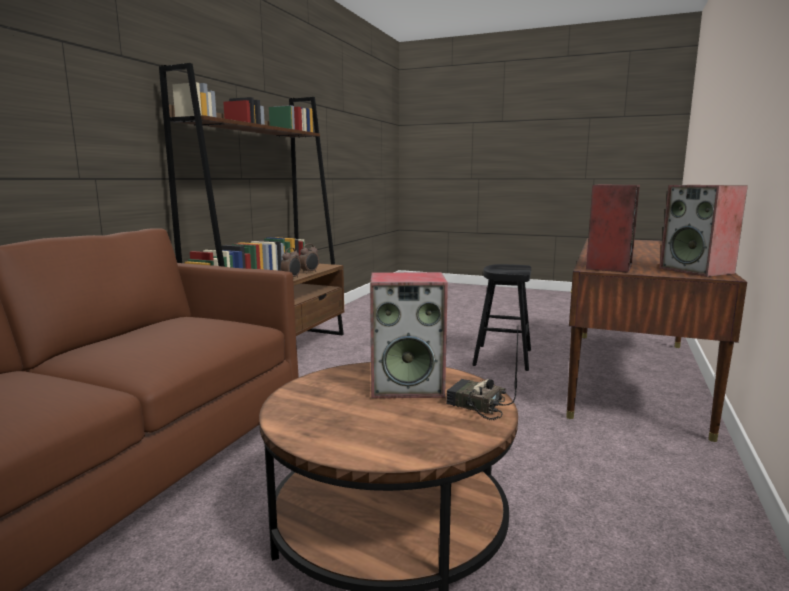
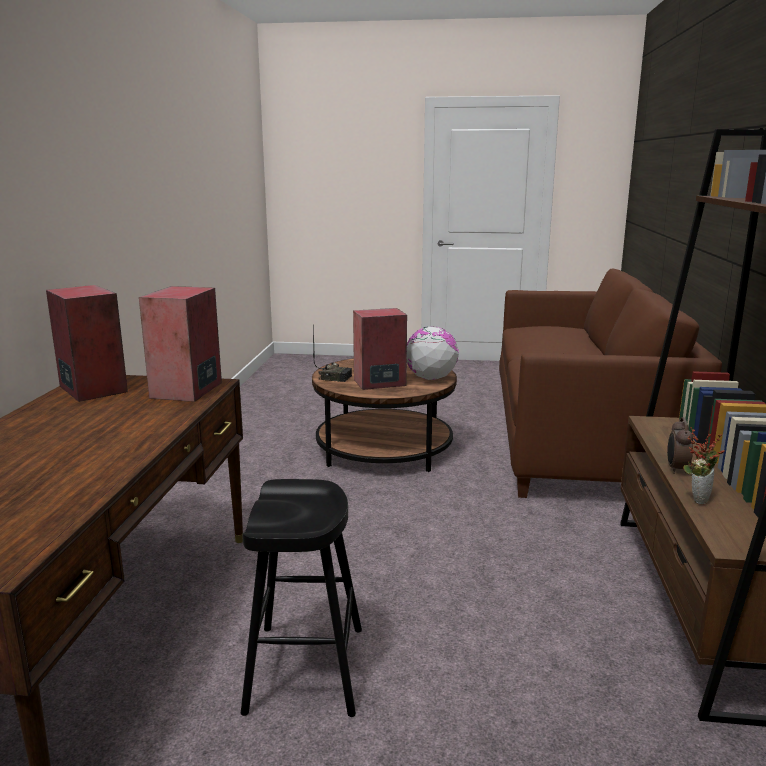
camera: 165 degrees right, 5 degrees up
alarm clock [299,244,319,273] -> potted plant [683,427,725,505]
none -> globe [407,326,459,380]

